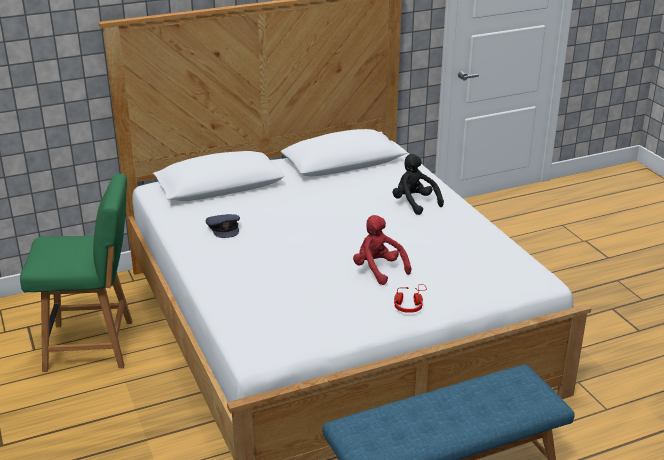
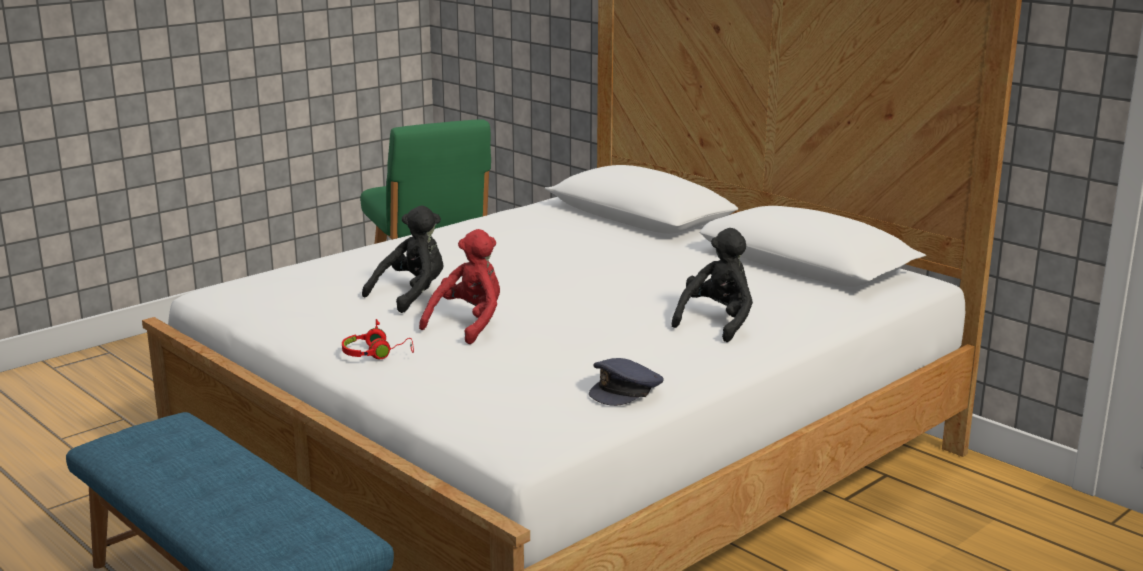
camera: 70 degrees right, 10 degrees down
grey cap [206,214,240,238] -> grey cap moved to [589,358,664,406]
none -> black plush toy [362,206,443,313]

